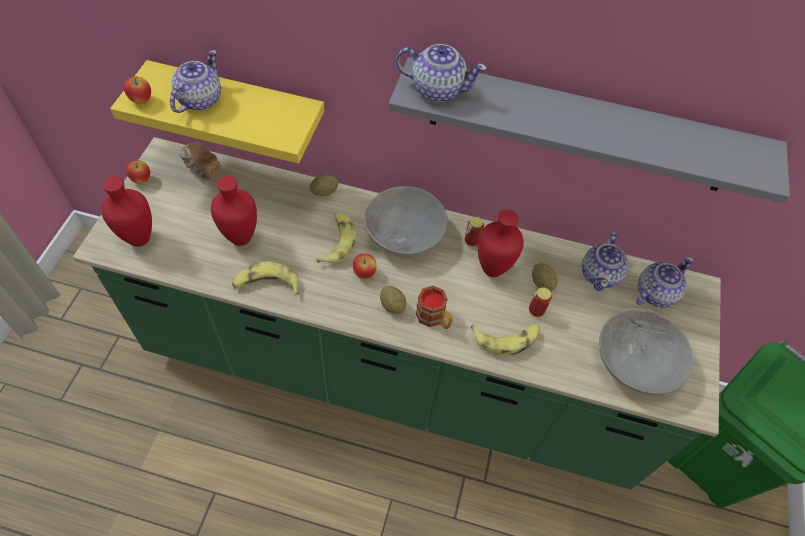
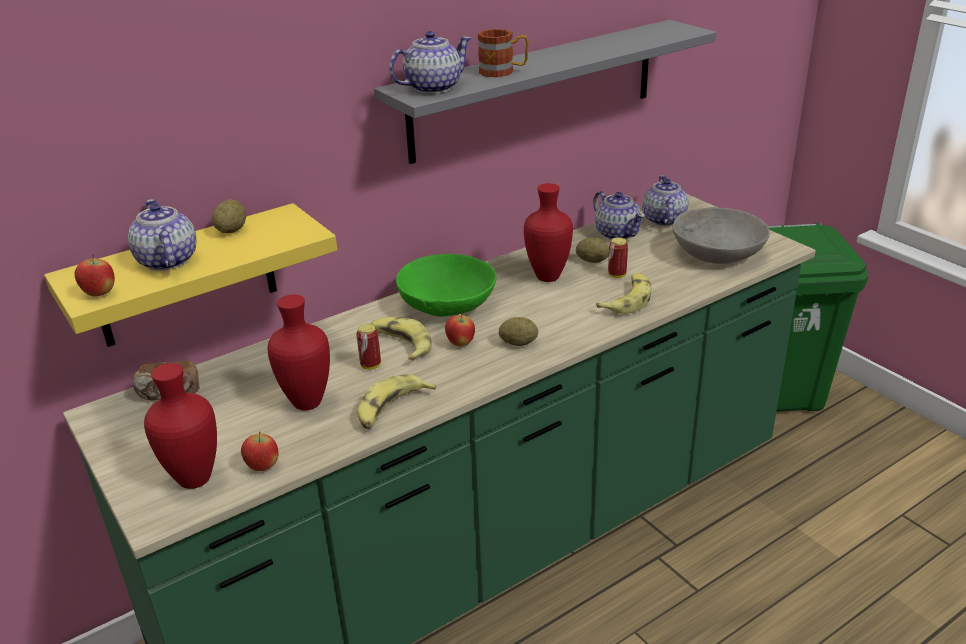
camera: 45 degrees left, 25 degrees down
apple [126,160,150,184] -> apple moved to [241,432,278,471]
potato [310,175,338,196] -> potato moved to [212,199,246,234]
grey bowl [365,186,448,257] -> green bowl [396,254,497,317]
mug [416,286,453,329] -> mug moved to [478,29,529,77]
can [465,217,484,247] -> can moved to [356,324,381,370]

